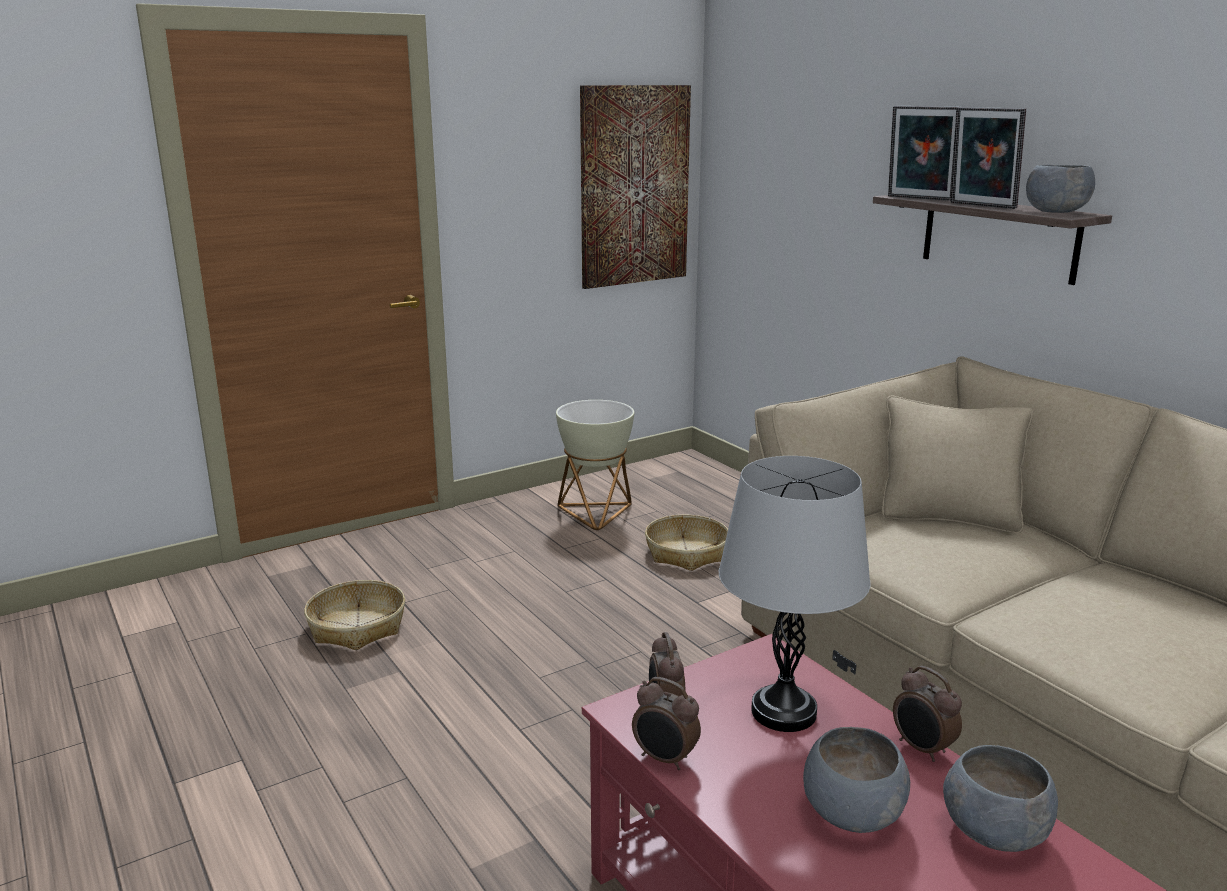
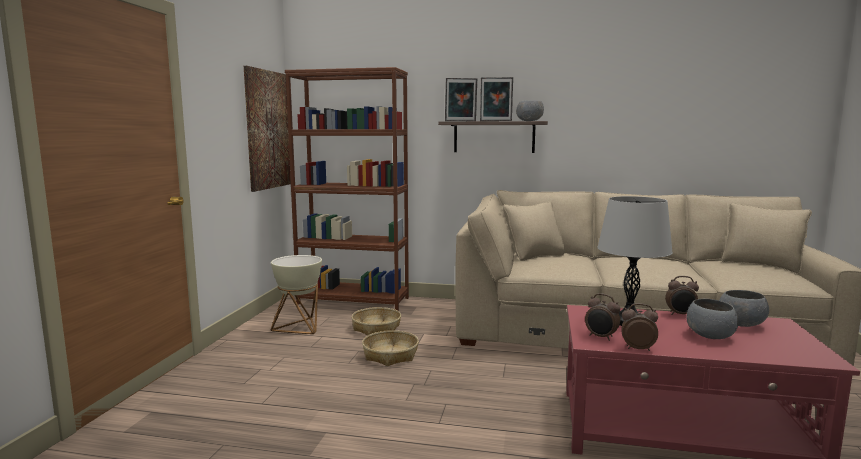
camera: 45 degrees left, 10 degrees down
basket [304,580,405,650] -> basket moved to [362,330,419,366]
alarm clock [632,677,701,770] -> alarm clock turned 150 degrees counterclockwise [621,303,658,351]
none -> brown bookcase [285,67,409,311]

